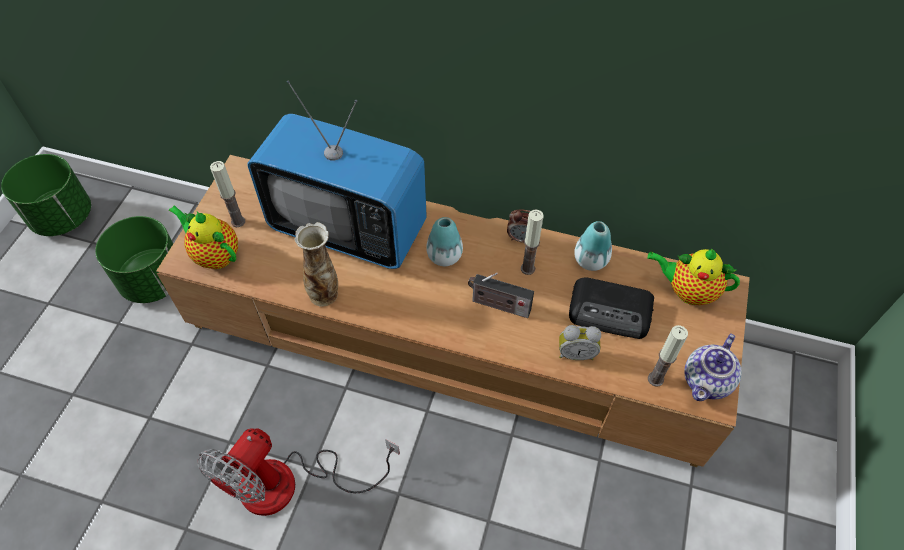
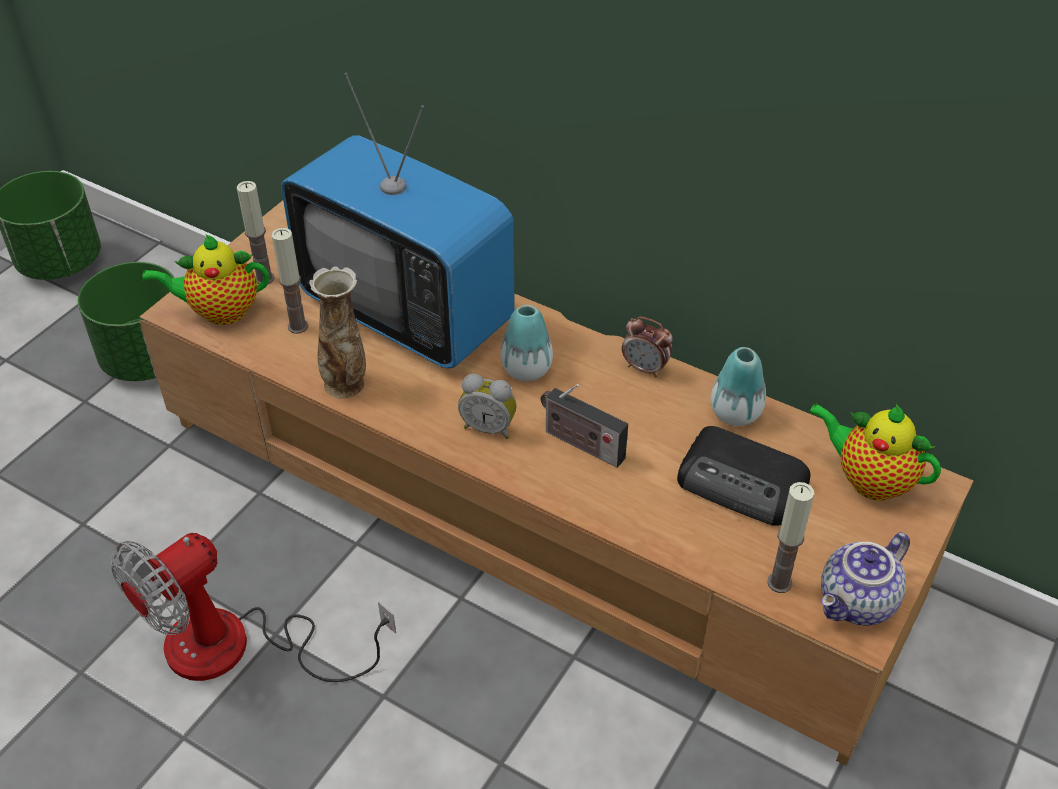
camera: 15 degrees right, 10 degrees down
teapot [169,205,238,269] -> teapot turned 60 degrees counterclockwise [142,234,269,325]
candle [521,209,544,275] -> candle moved to [272,228,308,334]
alarm clock [559,325,601,360] -> alarm clock moved to [458,373,517,439]

